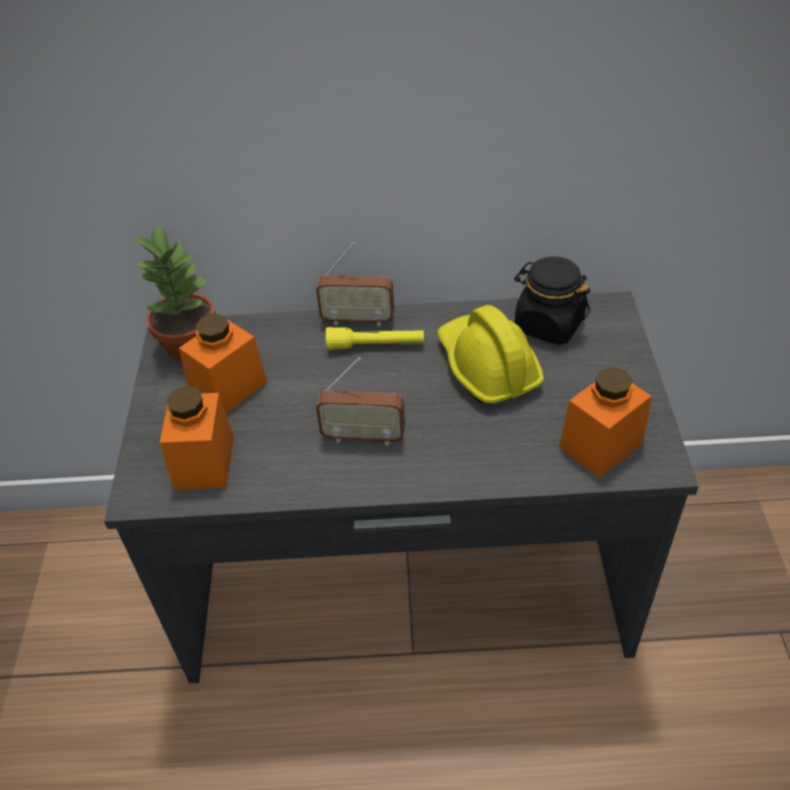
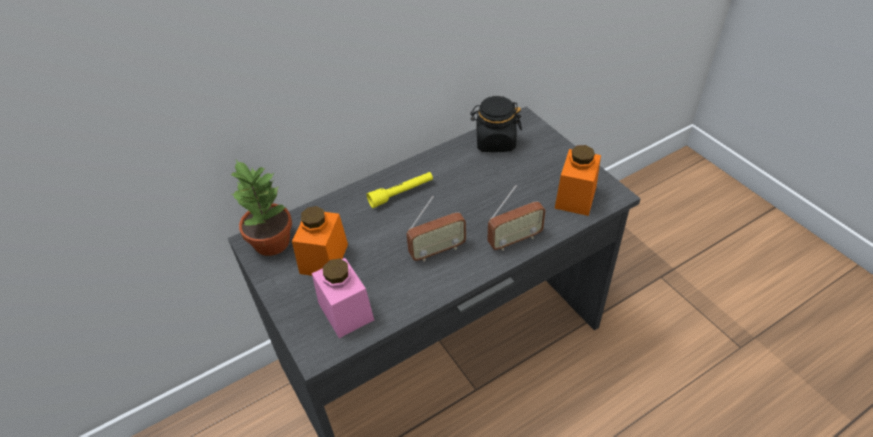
camera: 30 degrees left, 0 degrees up
orange jar [160,386,234,490] -> pink jar [312,258,374,338]
radio [316,242,394,326] -> radio moved to [487,185,546,251]
yellow hard hat [437,305,544,403] -> none

